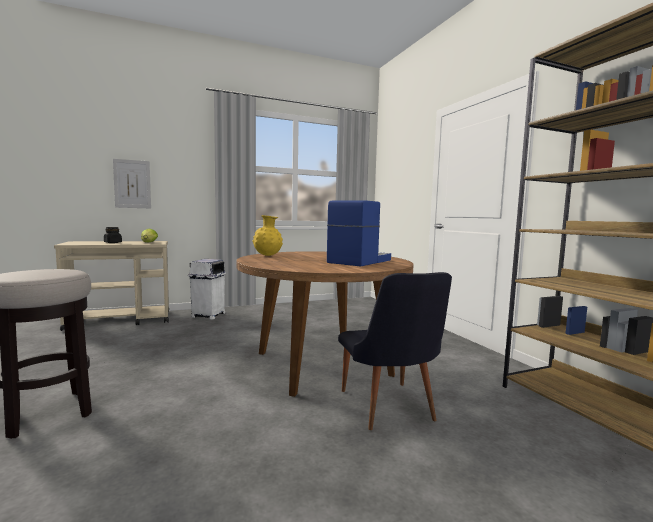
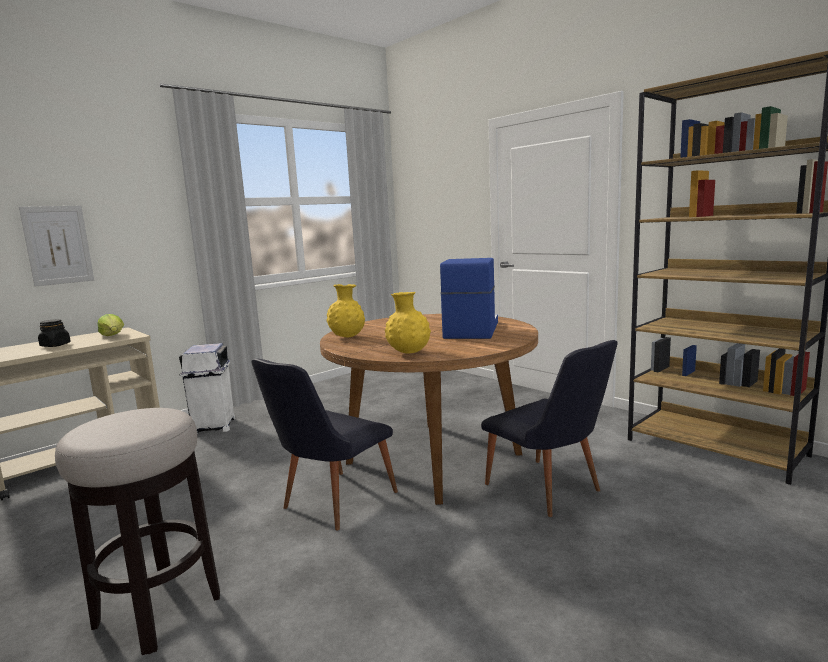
camera: 20 degrees left, 5 degrees up
none -> black chair [251,358,398,531]
none -> yellow vase [385,292,431,354]

